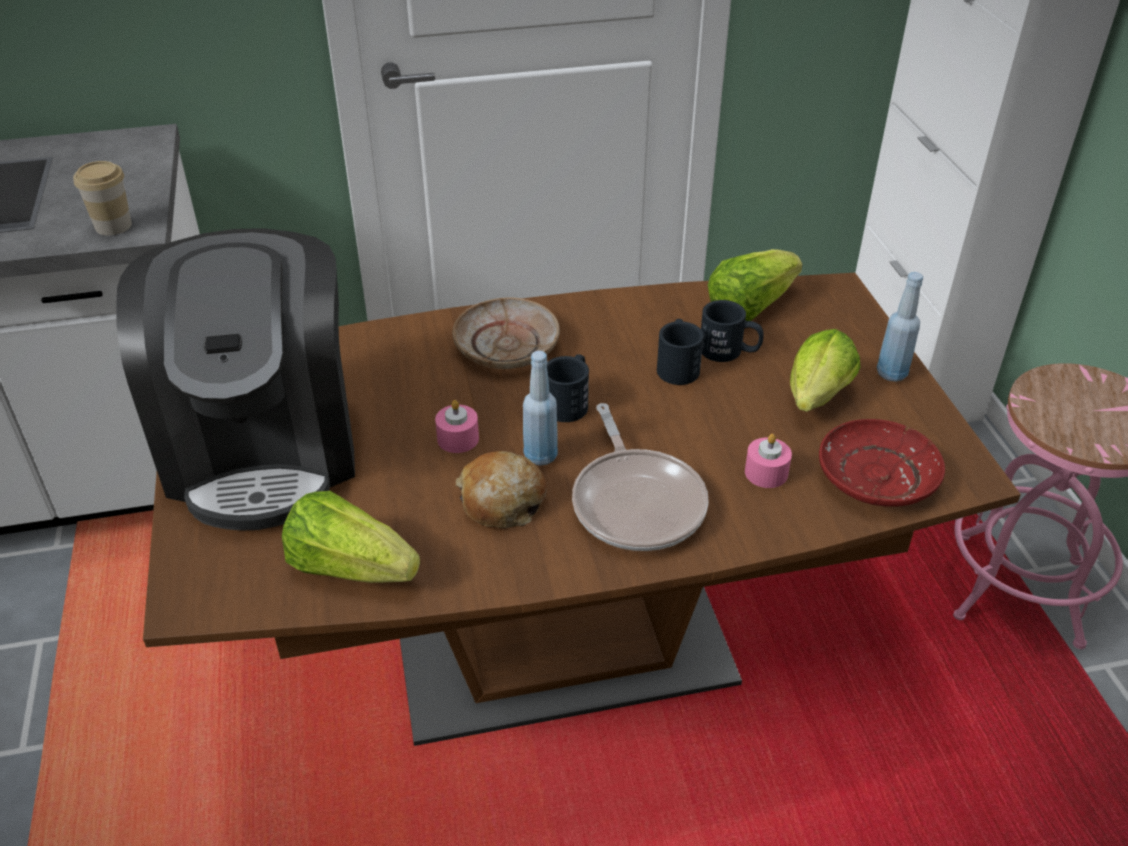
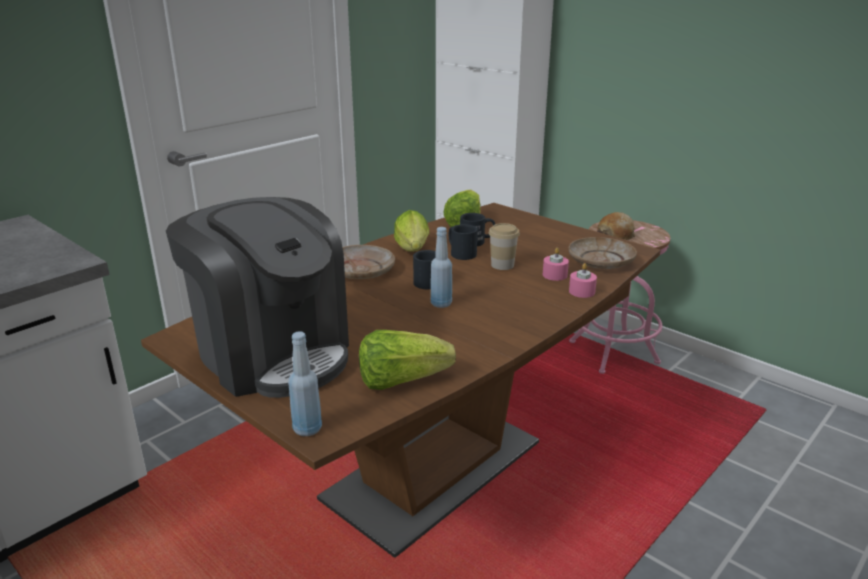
camera: 35 degrees left, 15 degrees down
cup [73,161,132,235] -> cup moved to [489,223,520,270]
pink candle [435,400,479,453] -> pink candle moved to [569,263,597,298]
bread [455,451,547,528] -> bread moved to [597,212,635,240]
frying pan [572,403,709,551] -> none
lettuce [790,329,860,412] -> lettuce moved to [394,210,429,252]
red plate [819,419,945,507] -> beige plate [568,237,637,269]
blue bottle [877,272,923,382] -> blue bottle moved to [288,331,322,436]

